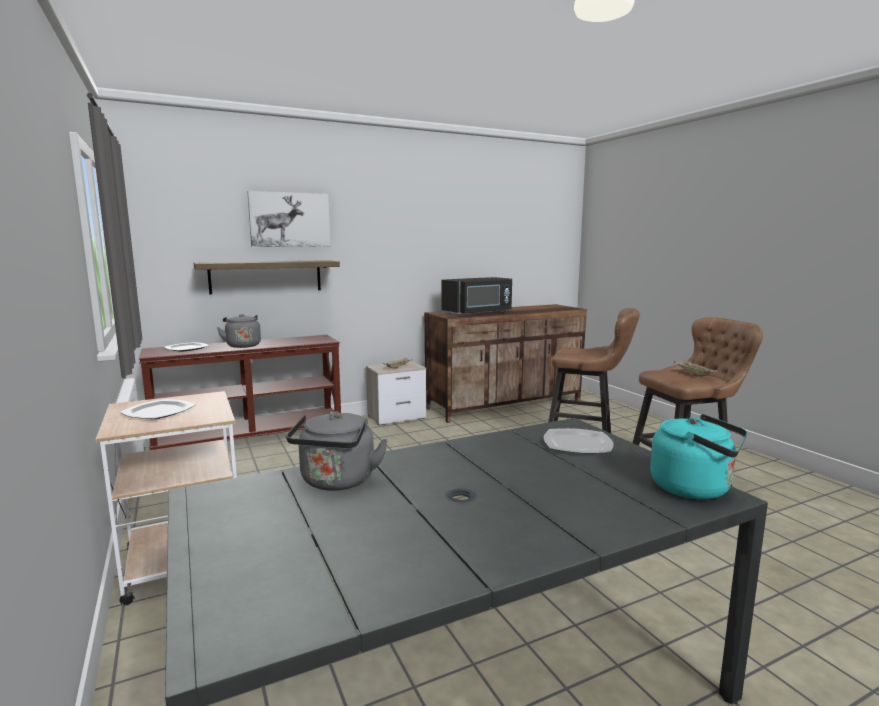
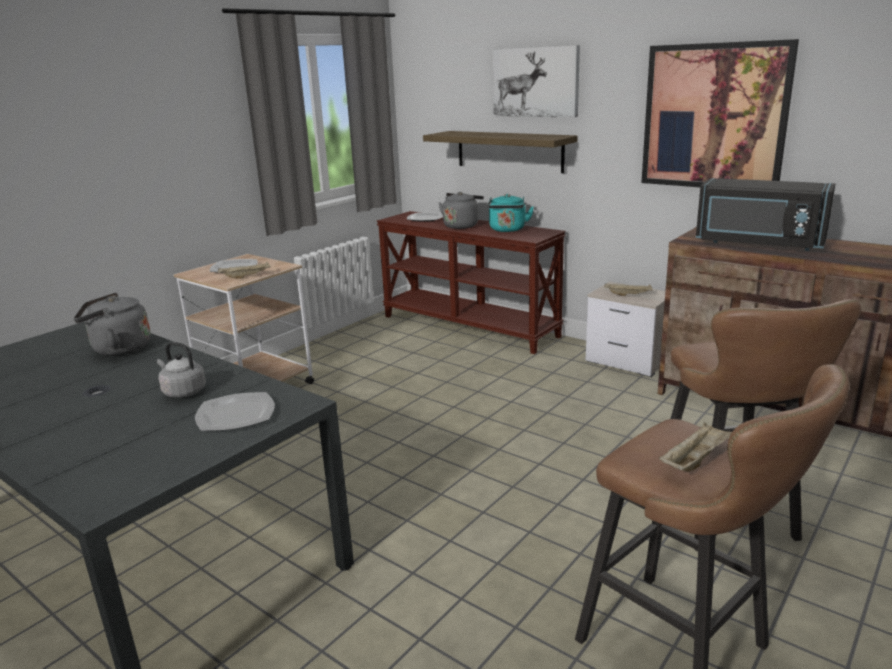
camera: 65 degrees right, 10 degrees up
turquoise kettle [650,414,747,499] -> turquoise kettle moved to [488,194,534,232]
none -> grey kettle [157,342,206,398]
none -> beige tray [217,262,271,279]
none -> picture [641,39,799,187]

